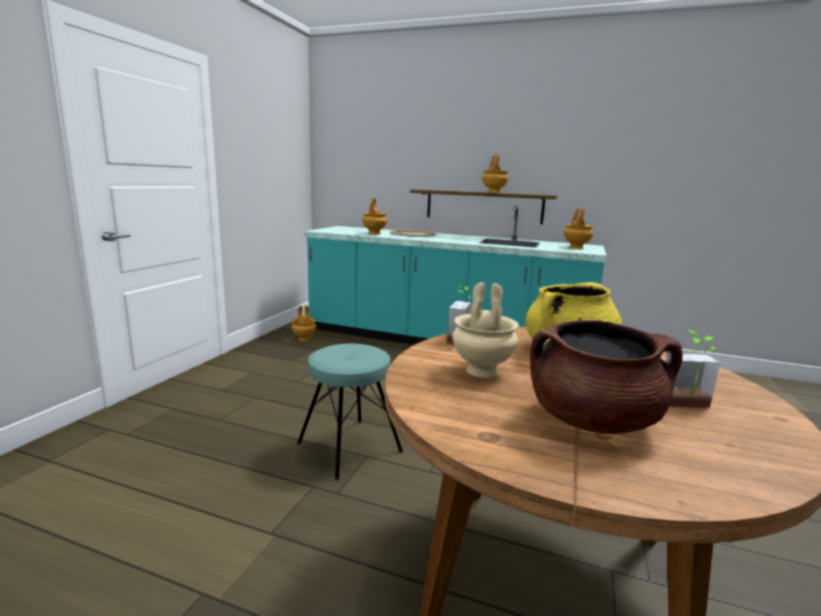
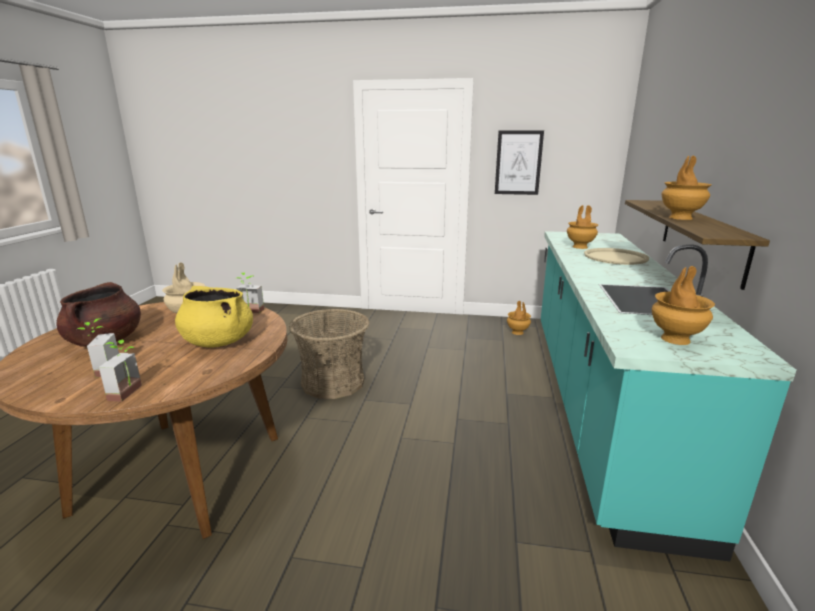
camera: 80 degrees right, 5 degrees up
turquoise stool [297,344,403,480] -> basket [289,309,370,399]
none -> potted plant [99,340,142,402]
none -> picture [495,131,544,195]

